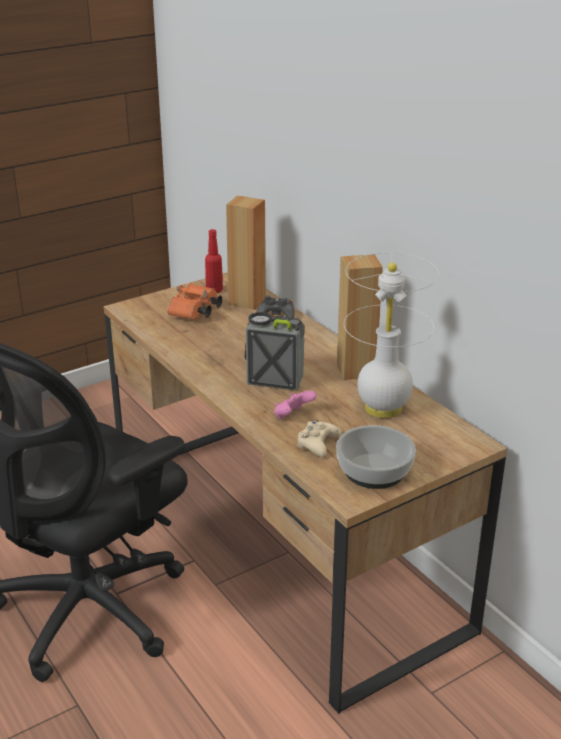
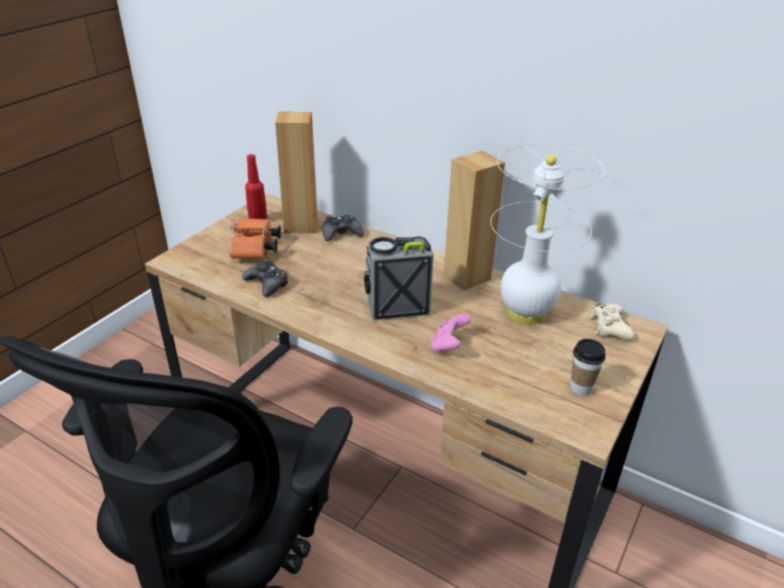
camera: 25 degrees left, 5 degrees up
beige game controller [297,420,341,457] -> beige game controller moved to [589,304,634,340]
bowl [336,425,416,489] -> cup [570,339,606,396]
none -> black game controller [242,259,289,297]

